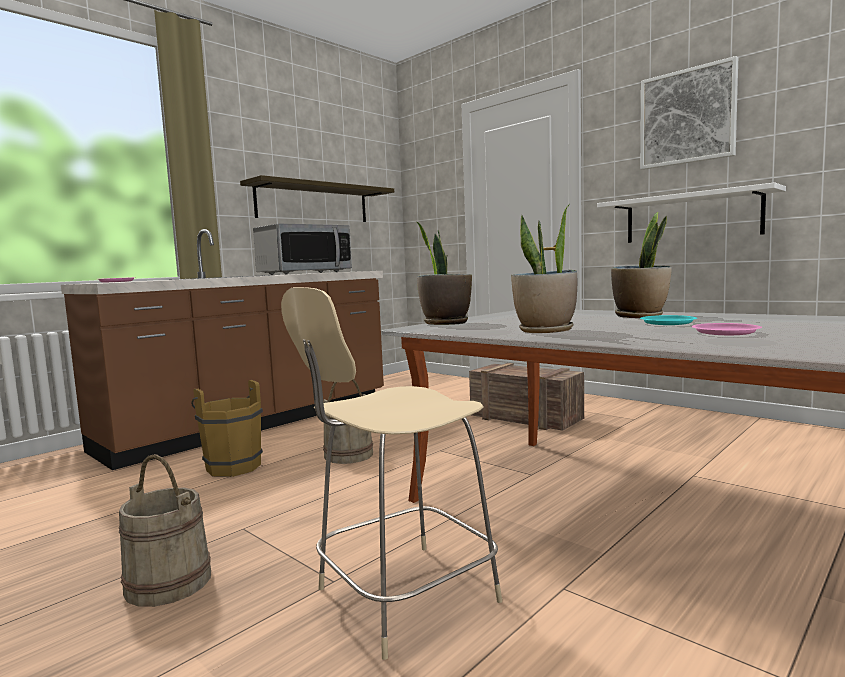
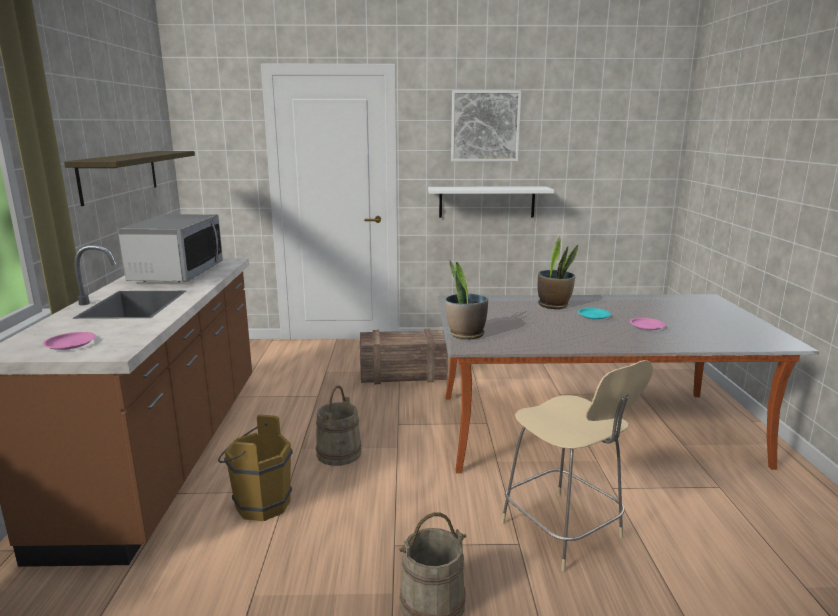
camera: 45 degrees left, 10 degrees up
beige chair [281,287,502,660] -> beige chair turned 45 degrees counterclockwise [501,360,653,571]
potted plant [511,205,577,333] -> none

